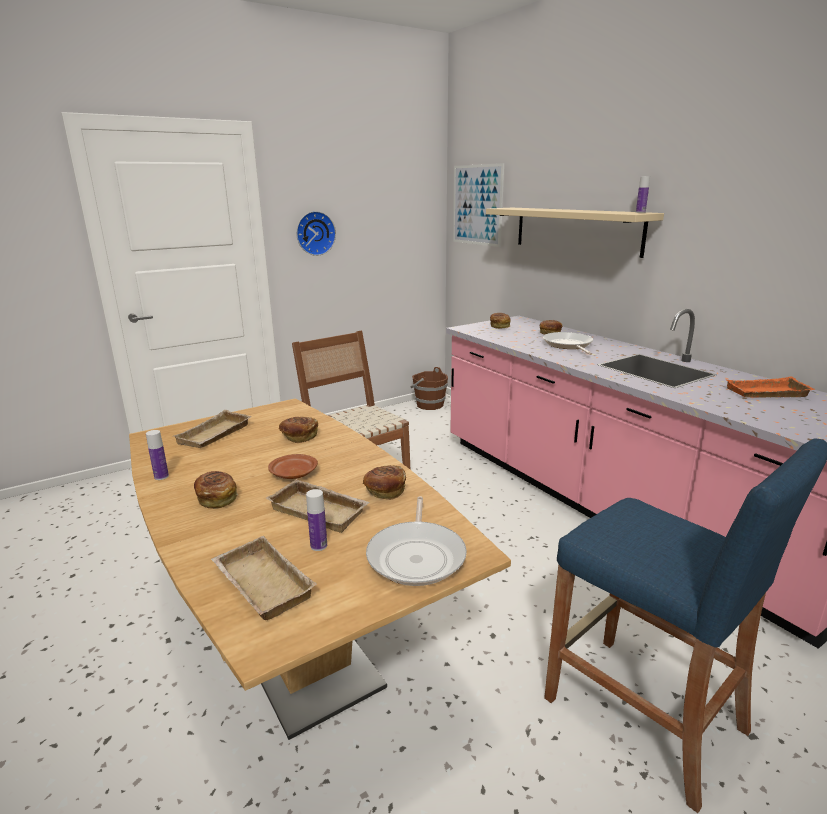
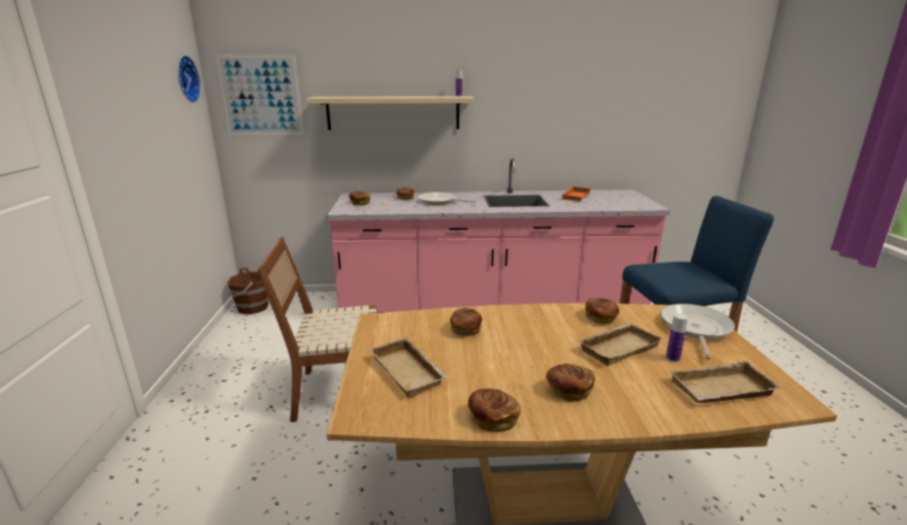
camera: 60 degrees left, 0 degrees up
bottle [146,430,169,480] -> bread [468,389,521,432]
brown plate [268,454,318,479] -> none
wall clock [296,211,336,256] -> wall clock moved to [178,55,201,103]
frying pan [366,497,467,586] -> frying pan turned 105 degrees counterclockwise [661,304,735,359]

